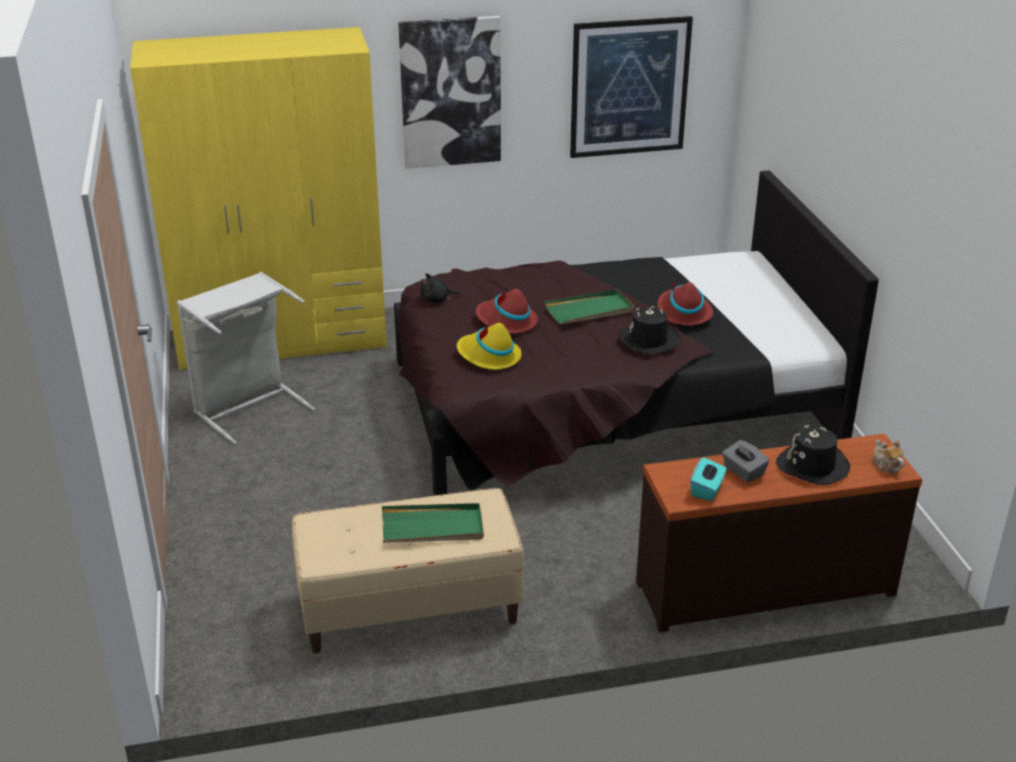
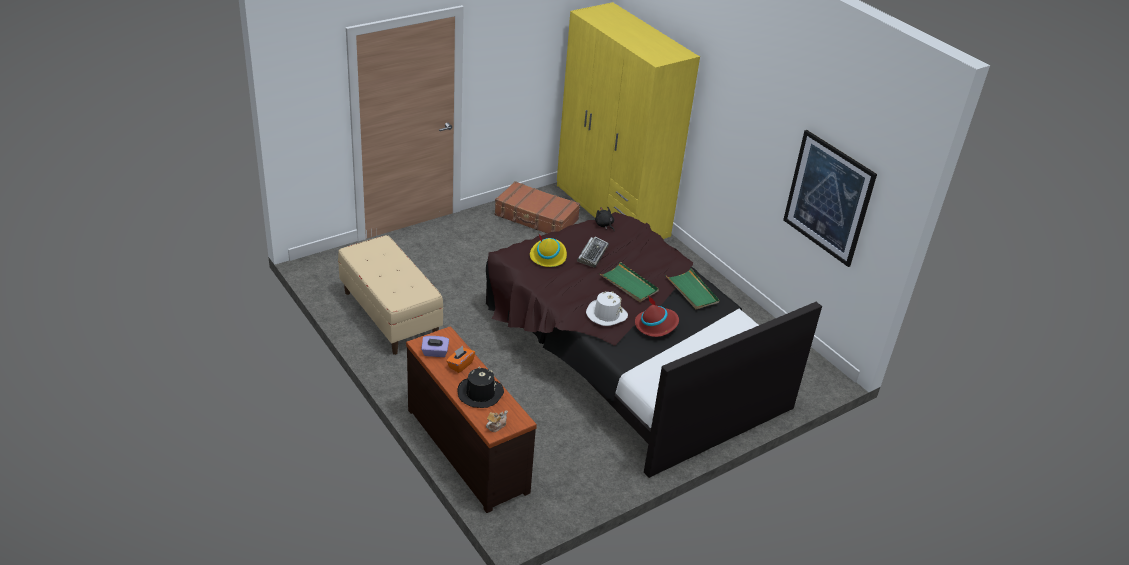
camera: 65 degrees right, 5 degrees up
grey laundry basket [177,272,315,444] -> brown suitcase [495,181,580,234]
green tray [382,503,484,543] -> green tray moved to [665,269,719,309]
picture [398,16,501,169] -> none
red hat [476,289,538,333] -> keyboard [577,237,609,268]
black hat [619,306,679,353] -> white hat [586,291,628,326]
turquoise tissue box [690,457,727,501] -> purple tissue box [421,336,449,357]
grey tissue box [722,440,769,482] -> orange tissue box [446,346,475,373]

